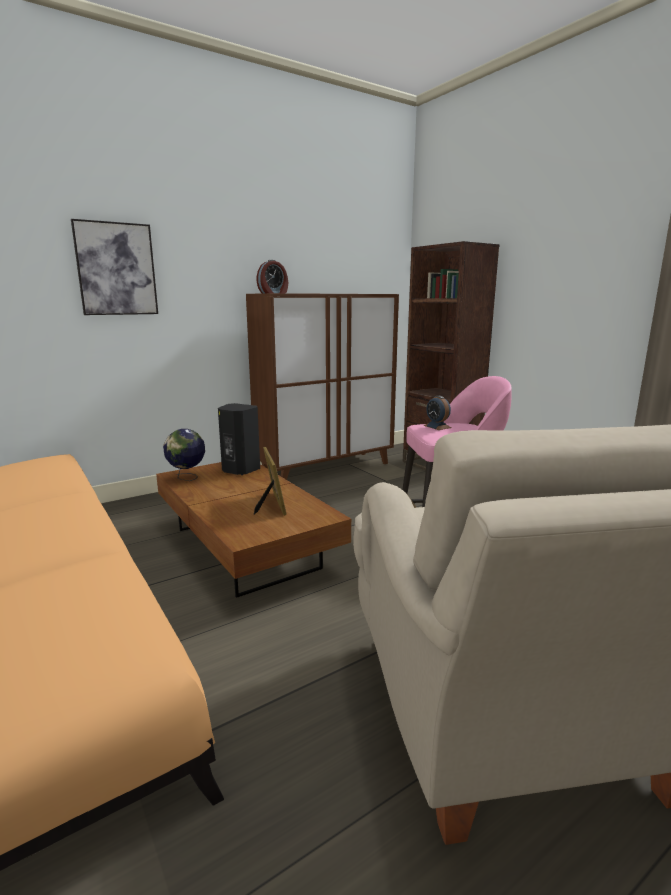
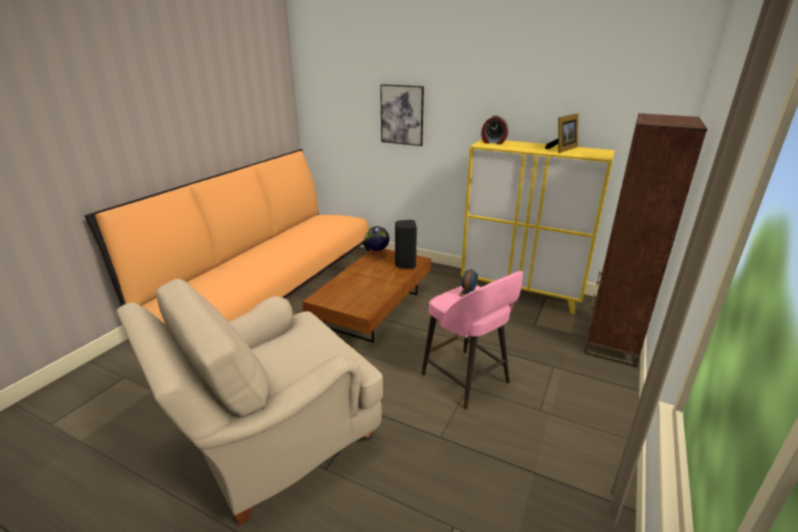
camera: 60 degrees right, 10 degrees up
brown cabinet [246,293,399,480] -> yellow cabinet [461,140,615,314]
picture frame [254,447,287,516] -> picture frame moved to [545,113,578,153]

